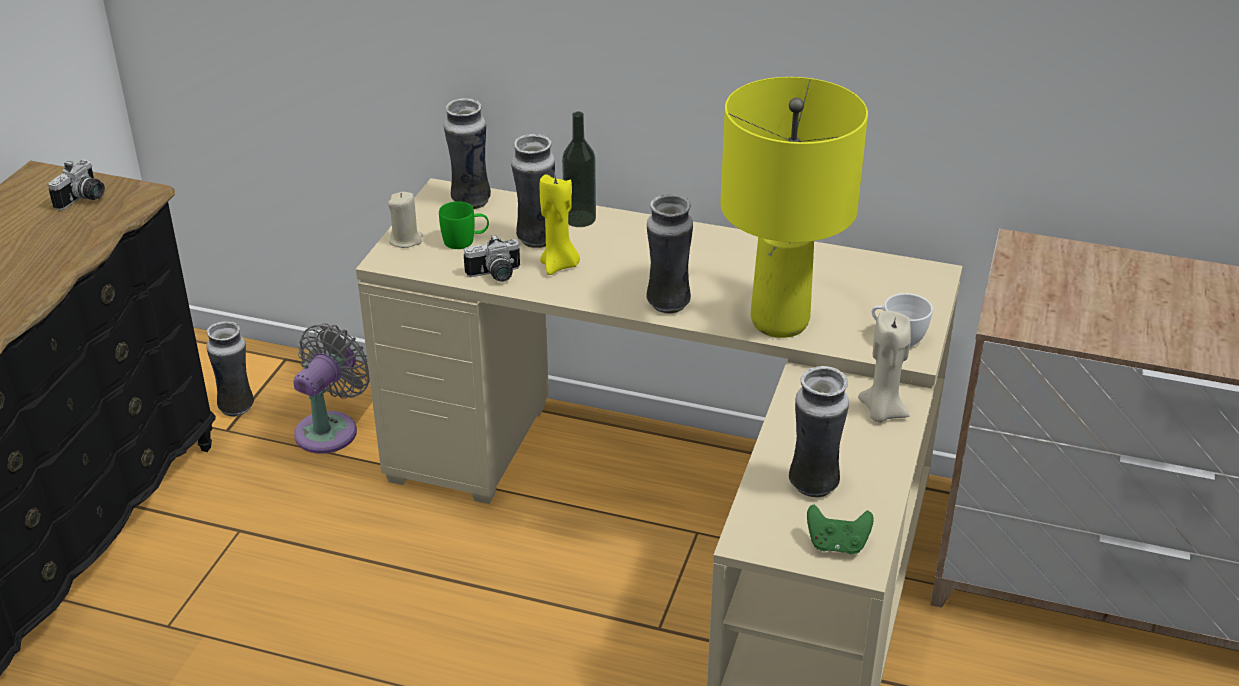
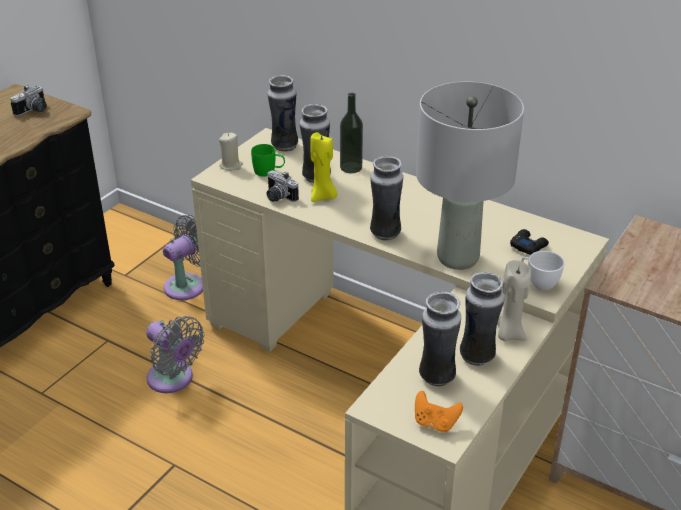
camera: 15 degrees right, 0 degrees up
vase [206,321,254,417] -> vase moved to [460,271,504,366]
camera [464,235,520,282] -> camera turned 45 degrees clockwise [266,170,299,202]
yellow table lamp [720,77,868,338] -> grey table lamp [416,82,524,270]
green game controller [807,505,874,555] -> orange game controller [415,391,463,432]
none -> grey fan [146,316,204,393]
none -> black game controller [510,229,549,255]

